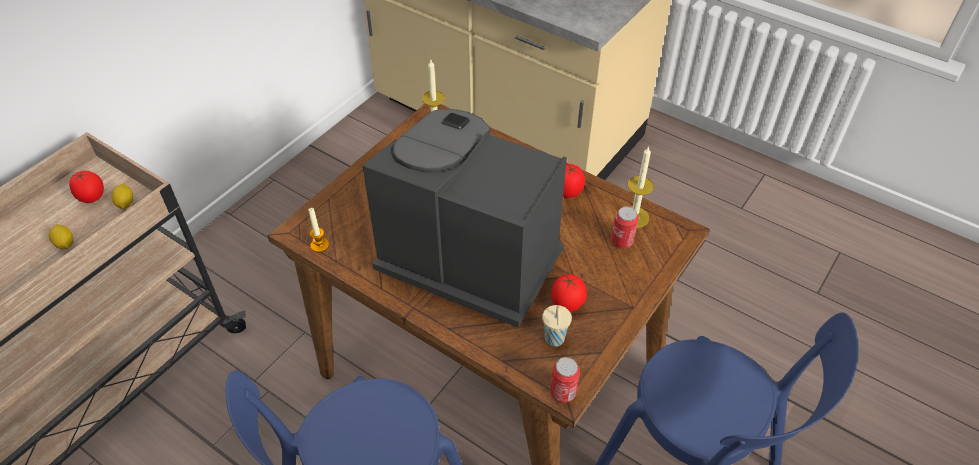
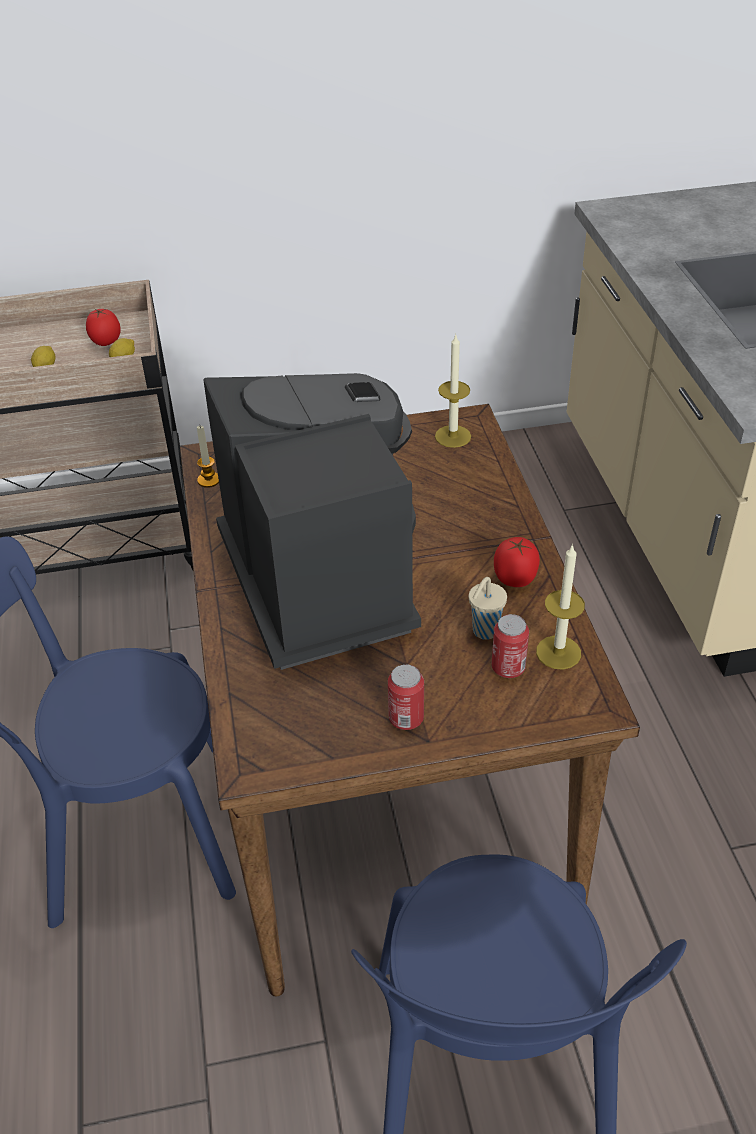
camera: 45 degrees right, 5 degrees down
beige cup [542,305,572,347] -> beige cup moved to [469,577,507,640]
can [550,357,580,403] -> can moved to [388,664,424,730]
tomato [551,274,587,312] -> none

